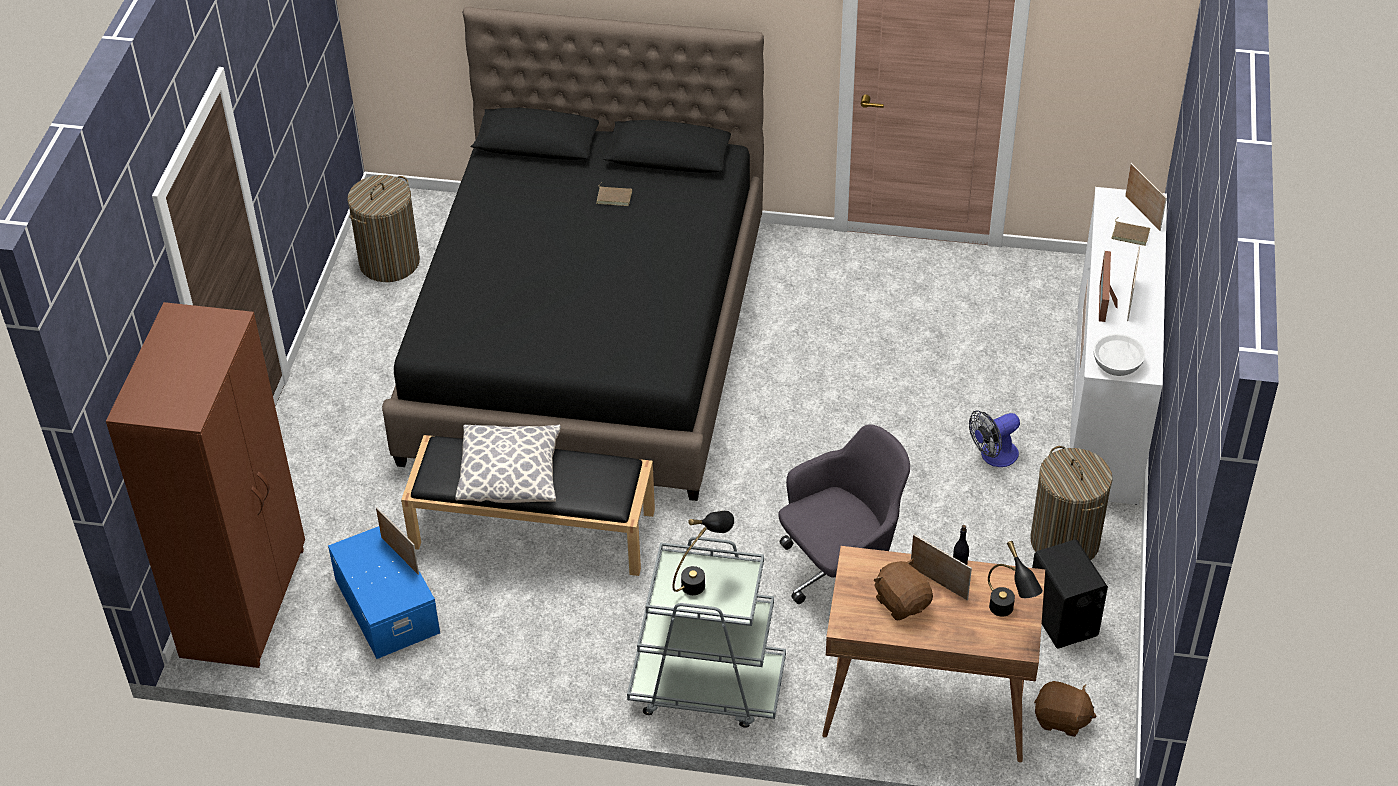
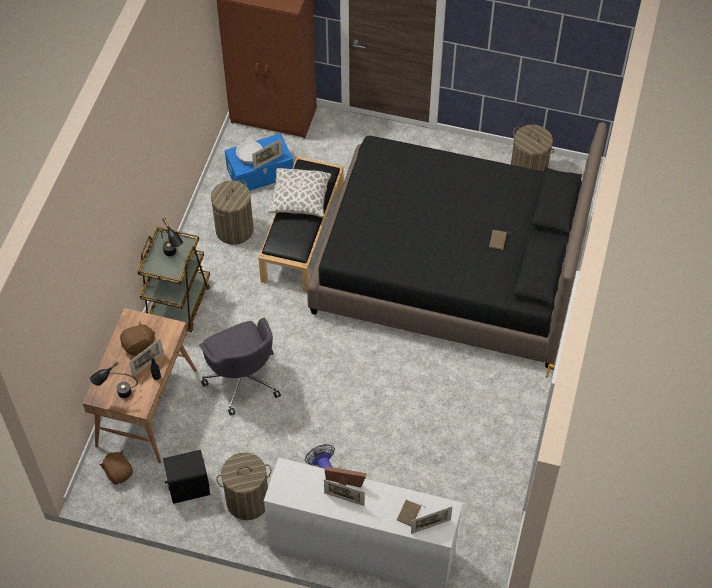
camera: 95 degrees right, 10 degrees up
grey cart [627,537,786,728] -> brown cart [137,227,210,337]
brown plush toy [1034,681,1097,737] -> brown plush toy turned 120 degrees clockwise [100,450,133,485]
white bowl [1093,334,1145,376] -> white bowl moved to [236,141,262,164]
none -> laundry basket [211,180,254,245]

